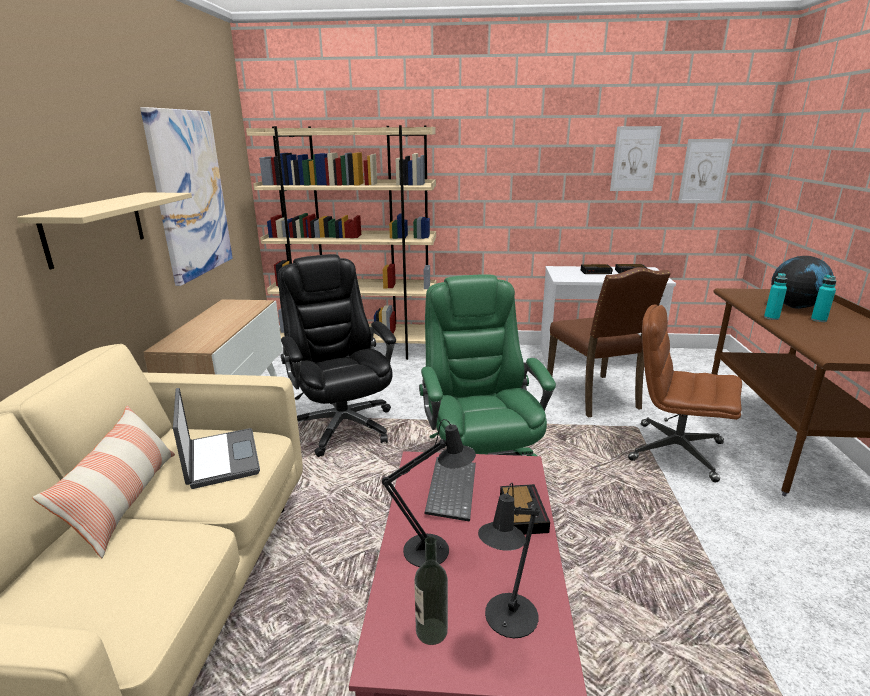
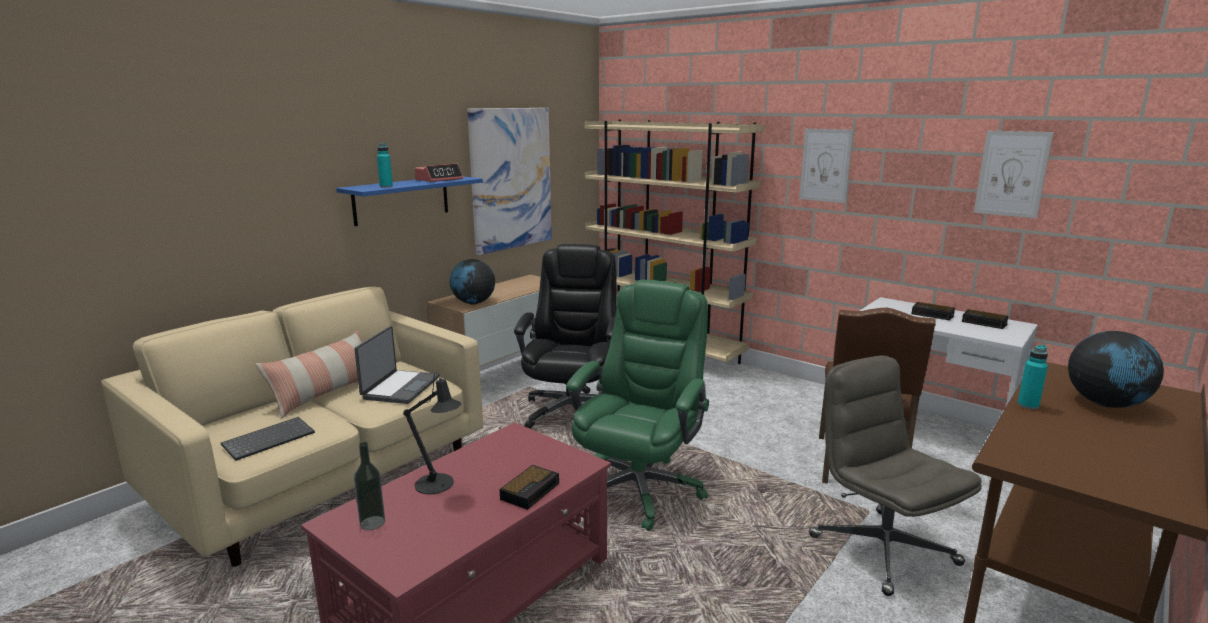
camera: 35 degrees right, 5 degrees down
beige shelf [17,193,192,269] -> blue shelf [336,176,483,226]
keyboard [425,457,476,522] -> keyboard moved to [221,417,315,461]
black table lamp [478,483,540,638] -> none
brown office chair [628,305,742,482] -> grey office chair [809,355,982,596]
picture [678,139,733,203] -> picture moved to [799,129,854,203]
turquoise bottle [811,275,836,322] -> turquoise bottle moved to [377,143,393,188]
none -> alarm clock [415,164,463,182]
none -> globe [450,259,495,305]

